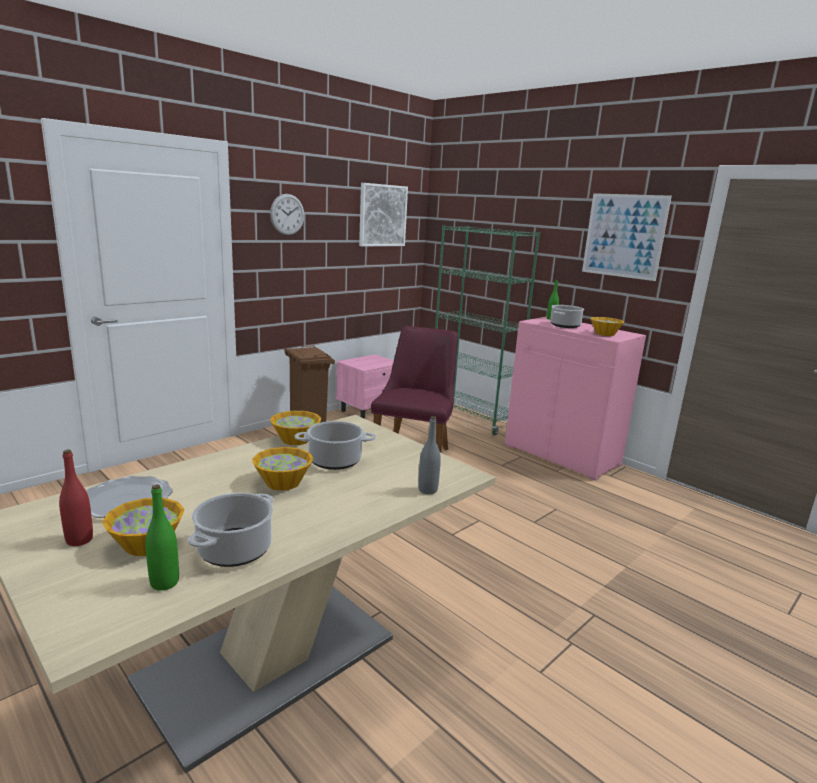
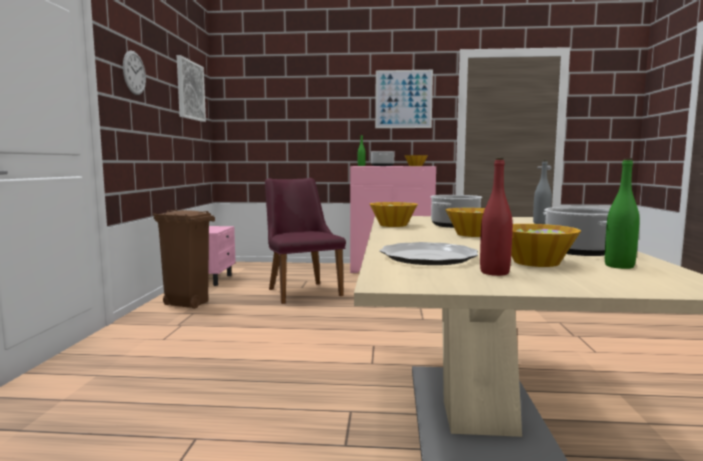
camera: 40 degrees left, 10 degrees down
green bookcase [435,225,540,435] -> none

